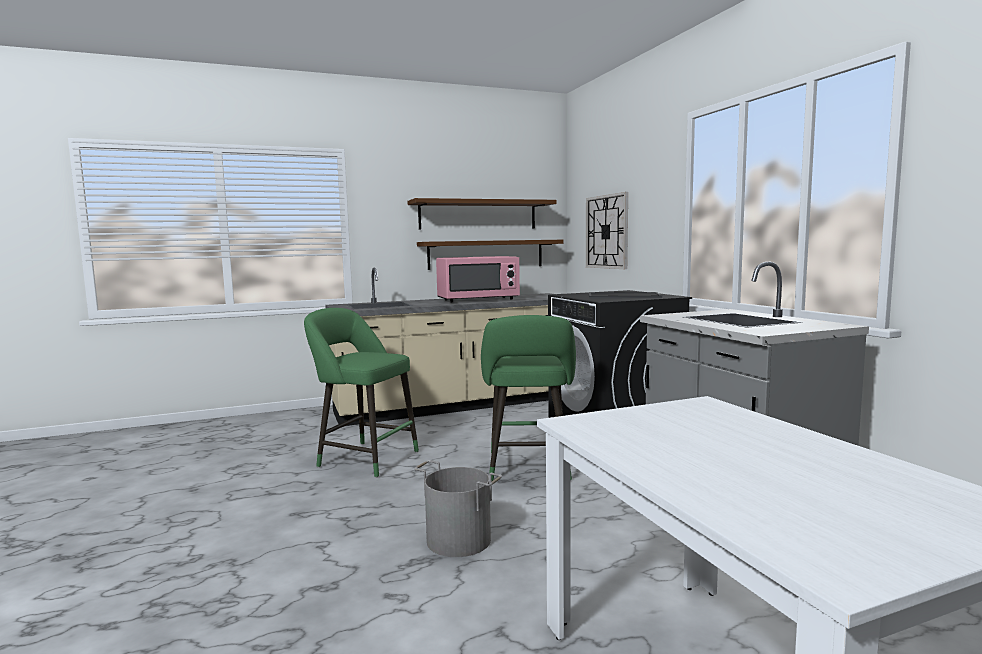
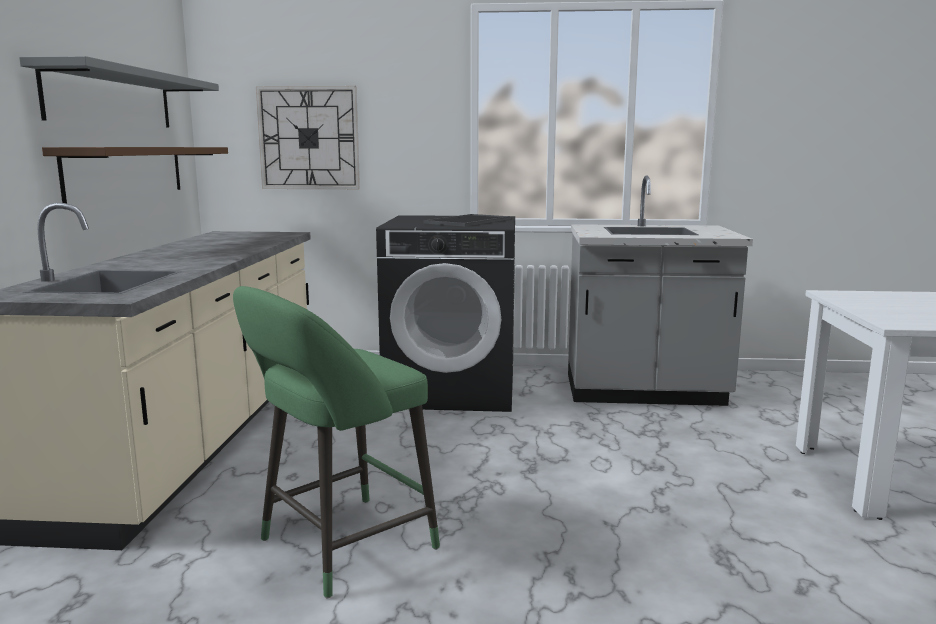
camera: 65 degrees left, 5 degrees up
brown shelf [408,198,557,229] -> grey shelf [19,56,219,128]
grey bucket [414,460,502,557] -> none
pink microwave [436,256,520,302] -> none
green stool [481,315,576,481] -> none

